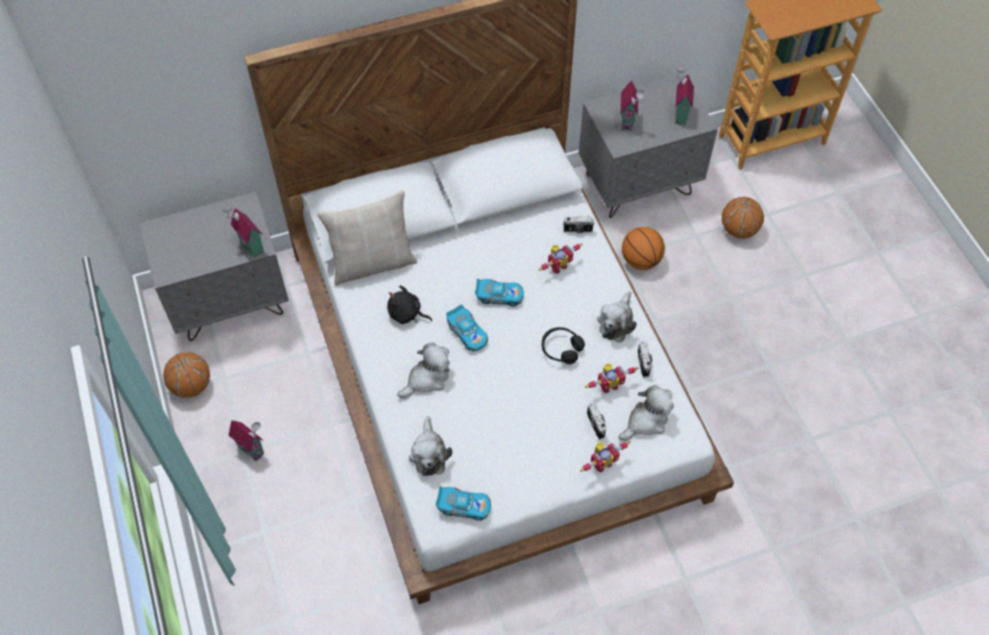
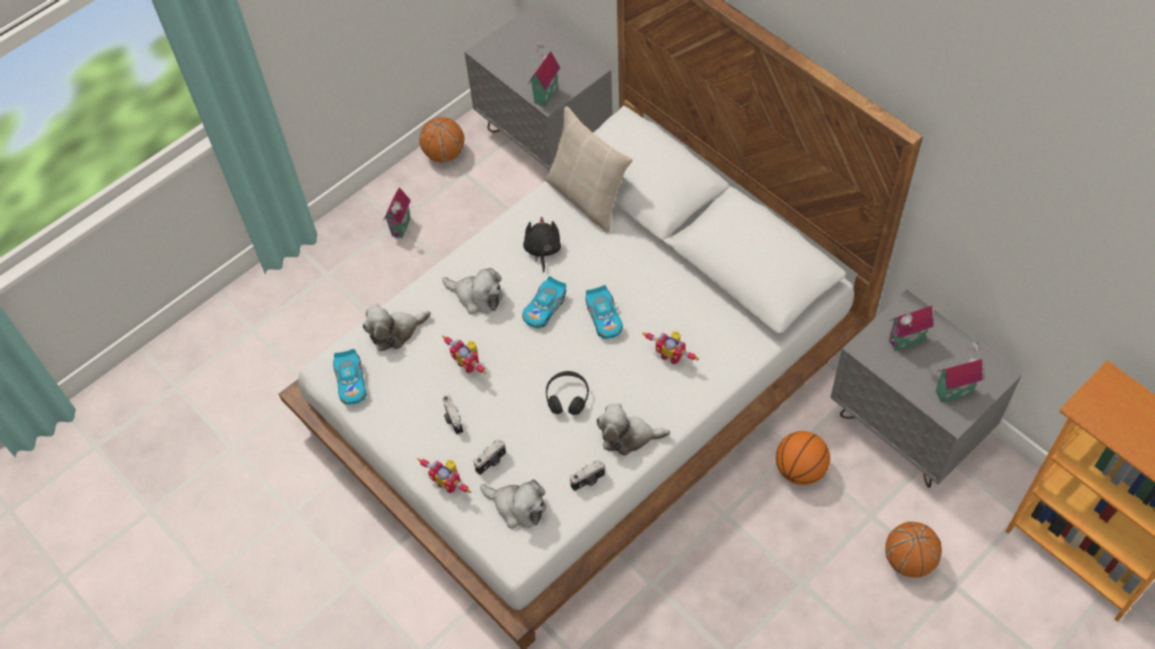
camera: 70 degrees right, 0 degrees up
camera [563,216,595,233] -> camera moved to [442,395,463,435]
toy robot [585,363,638,393] -> toy robot moved to [443,335,486,374]

